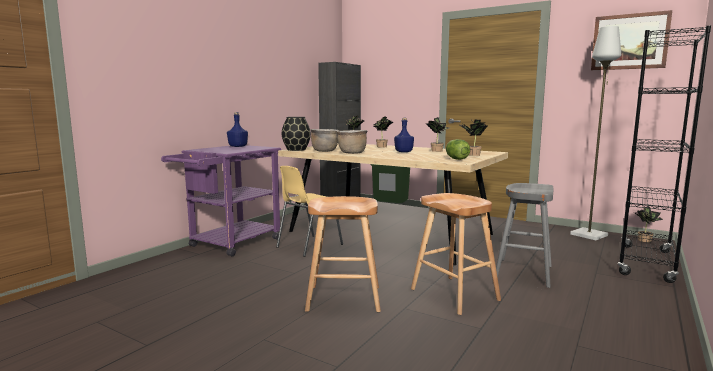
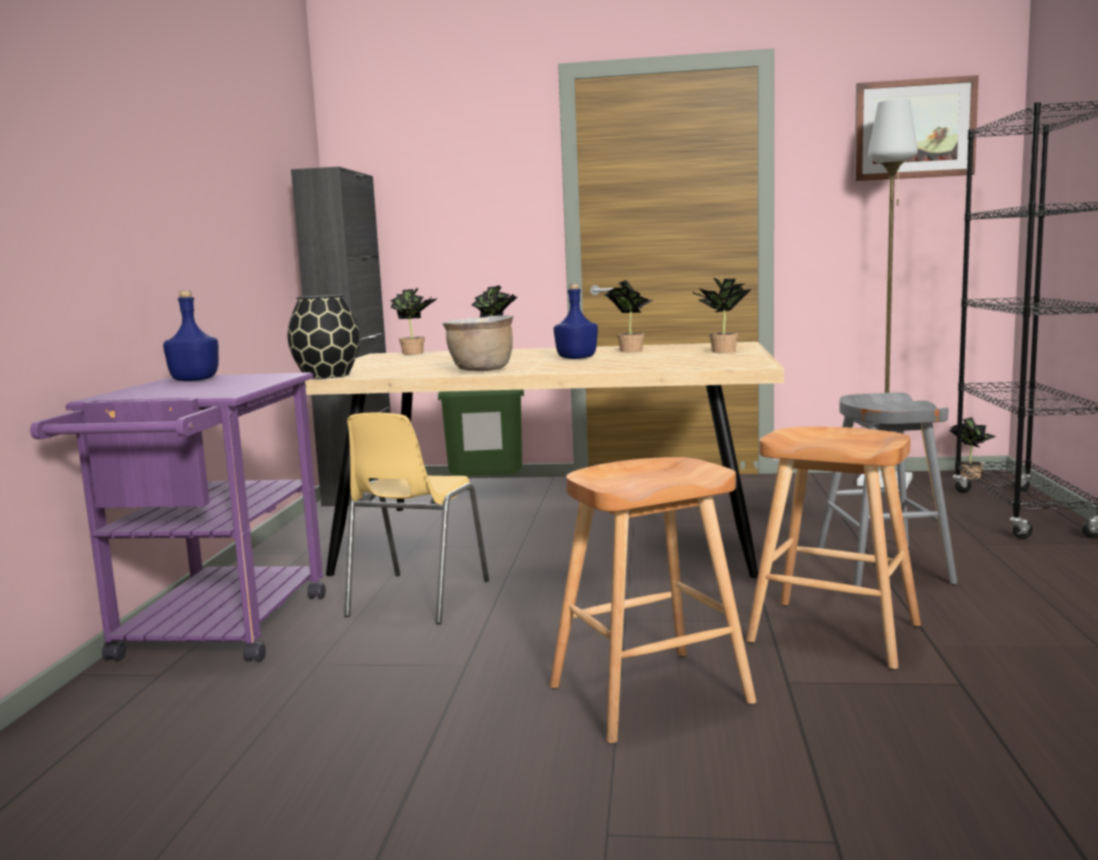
camera: 25 degrees left, 0 degrees up
brown cooking pot [310,129,340,152] -> none
lettuce [446,139,470,160] -> none

